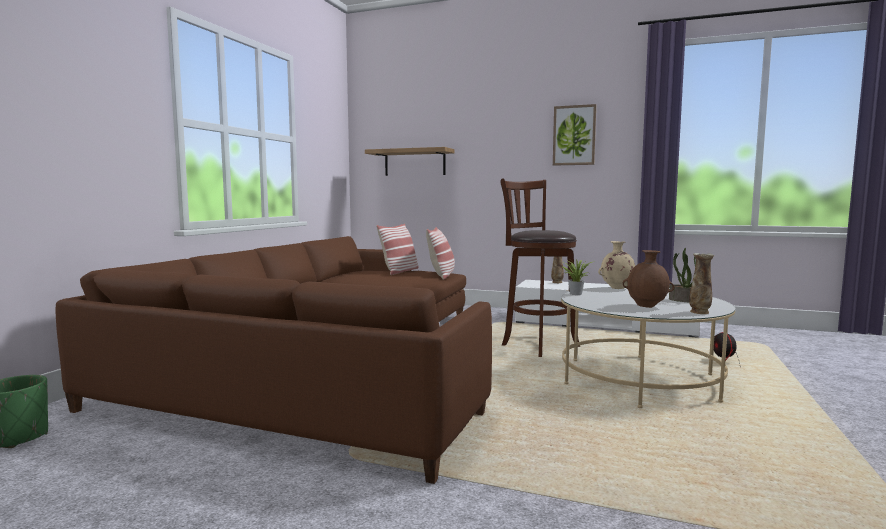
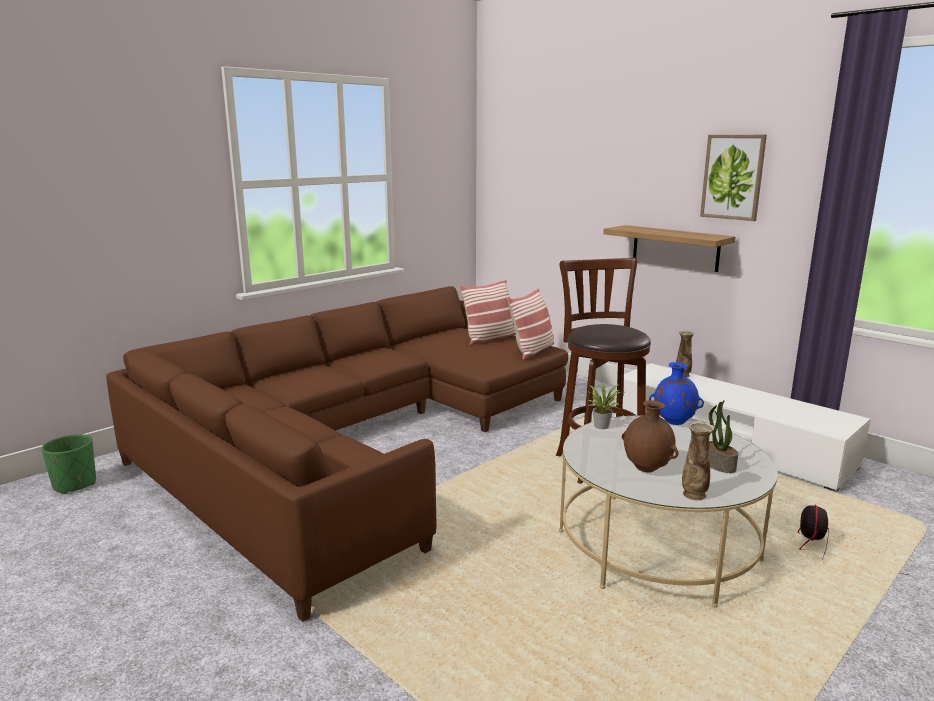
camera: 25 degrees right, 10 degrees up
shelf [365,147,454,176] -> shelf moved to [603,225,735,272]
beige vase [598,241,635,289] -> blue vase [649,362,704,425]

